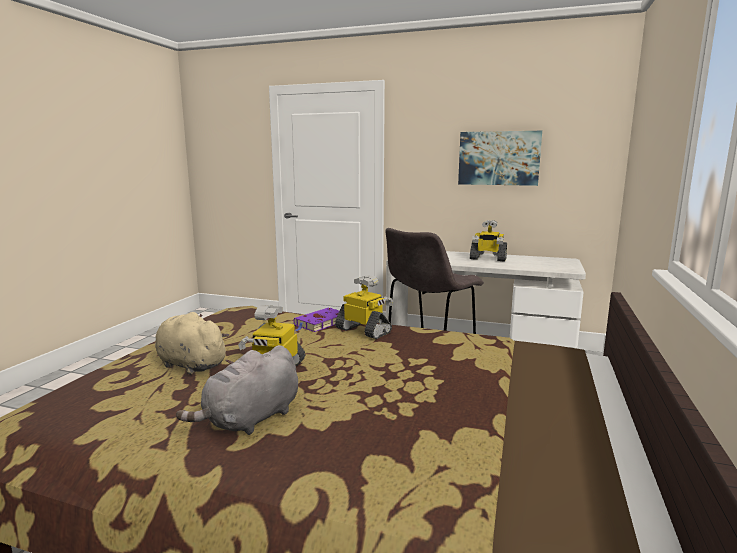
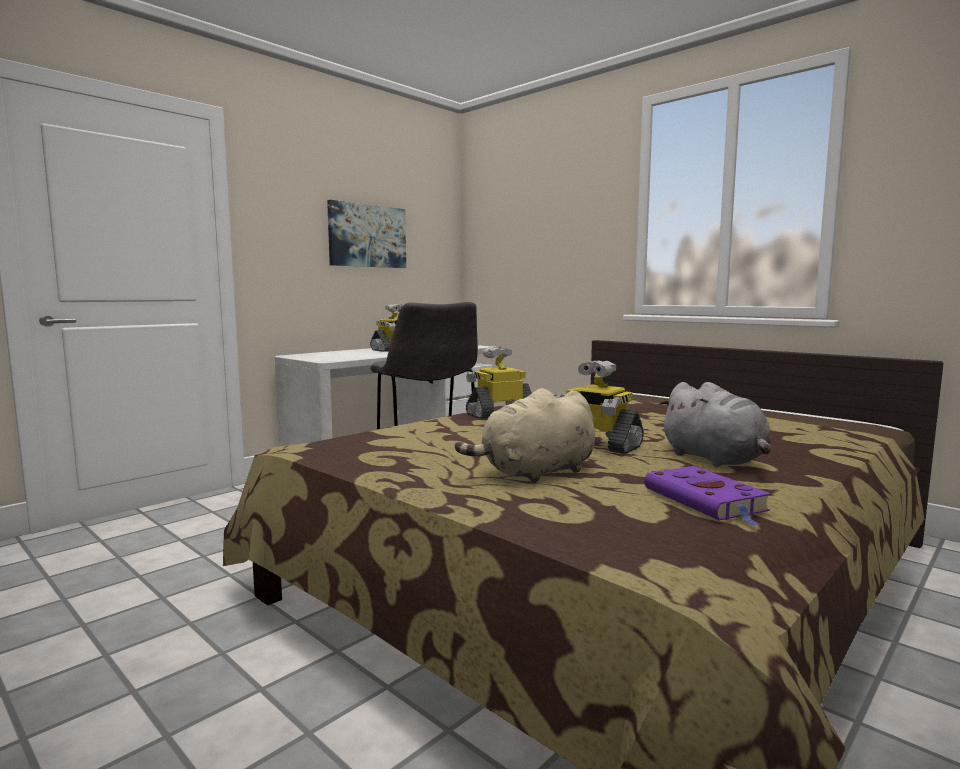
camera: 65 degrees left, 5 degrees down
purple book [293,308,339,332] -> purple book moved to [644,466,771,526]

